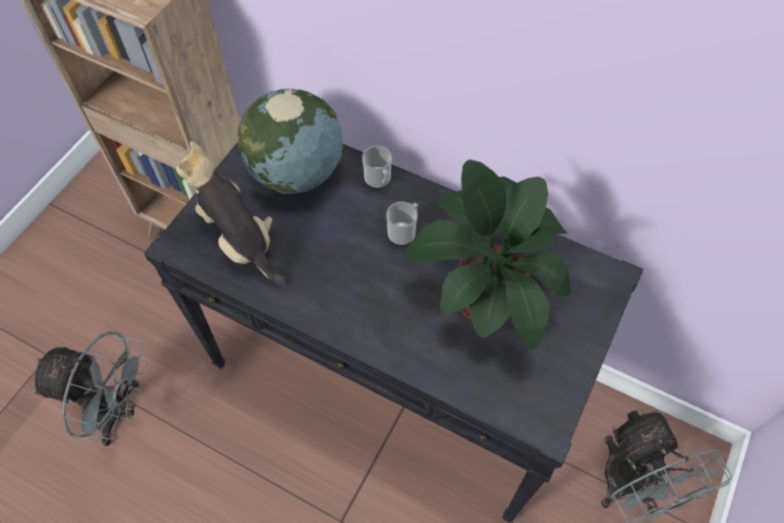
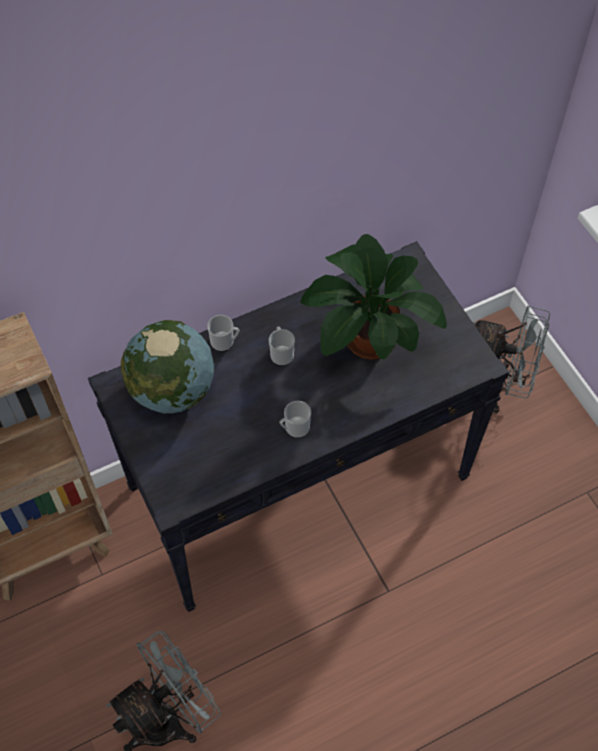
camera: 55 degrees left, 0 degrees up
plush toy [176,141,288,287] -> none
none -> mug [280,401,311,438]

